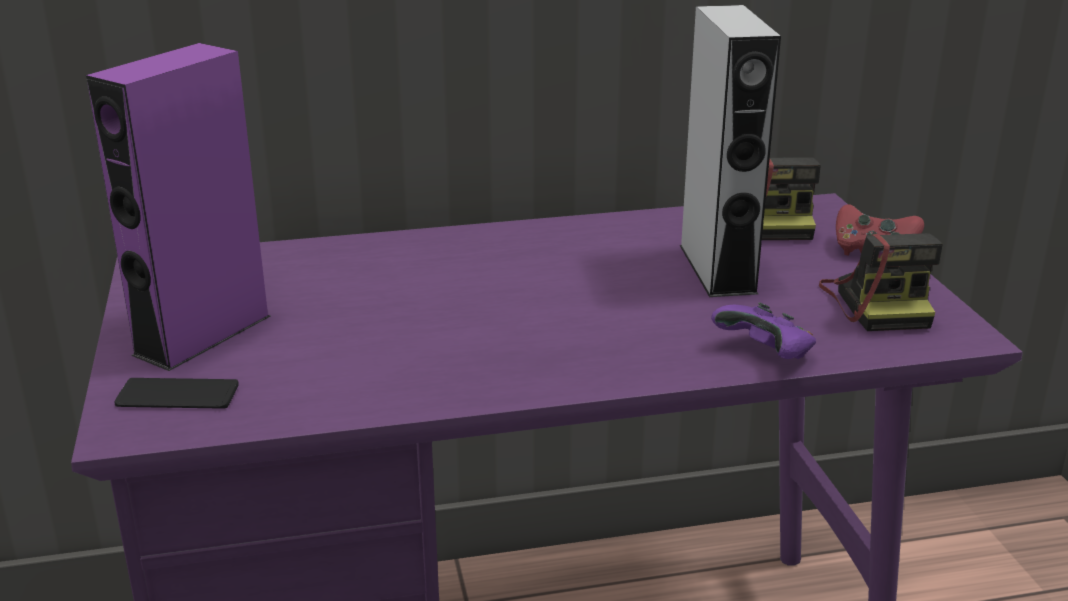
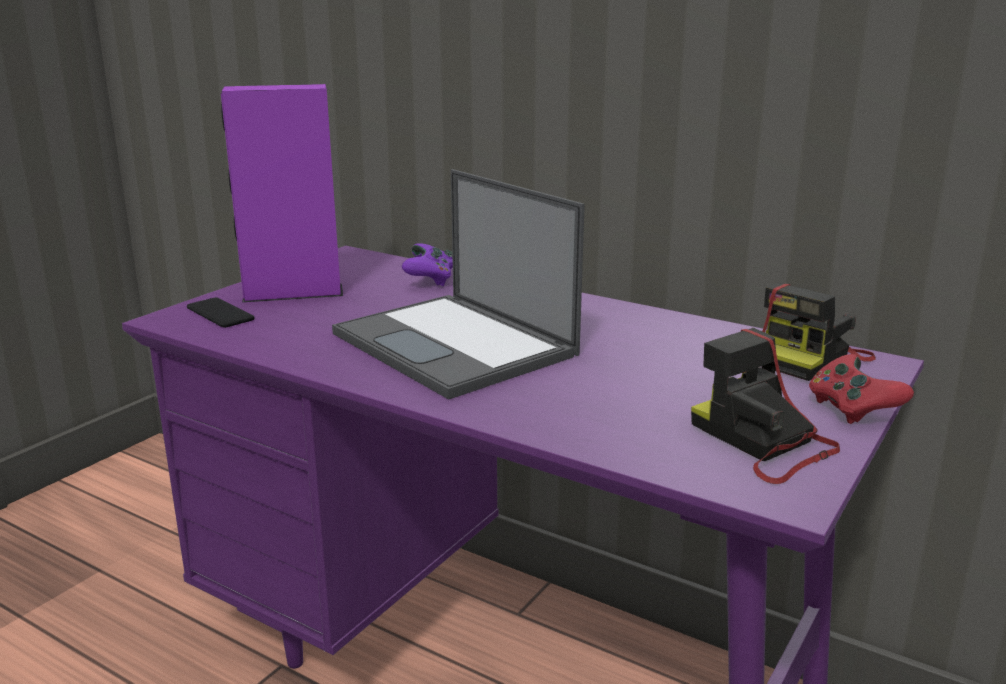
camera: 45 degrees right, 5 degrees down
grey speaker [680,5,781,297] -> none
purple game controller [711,302,816,359] -> purple game controller moved to [402,243,453,286]
camera [819,233,943,331] -> camera turned 105 degrees clockwise [691,328,840,484]
none -> laptop [332,169,585,400]

